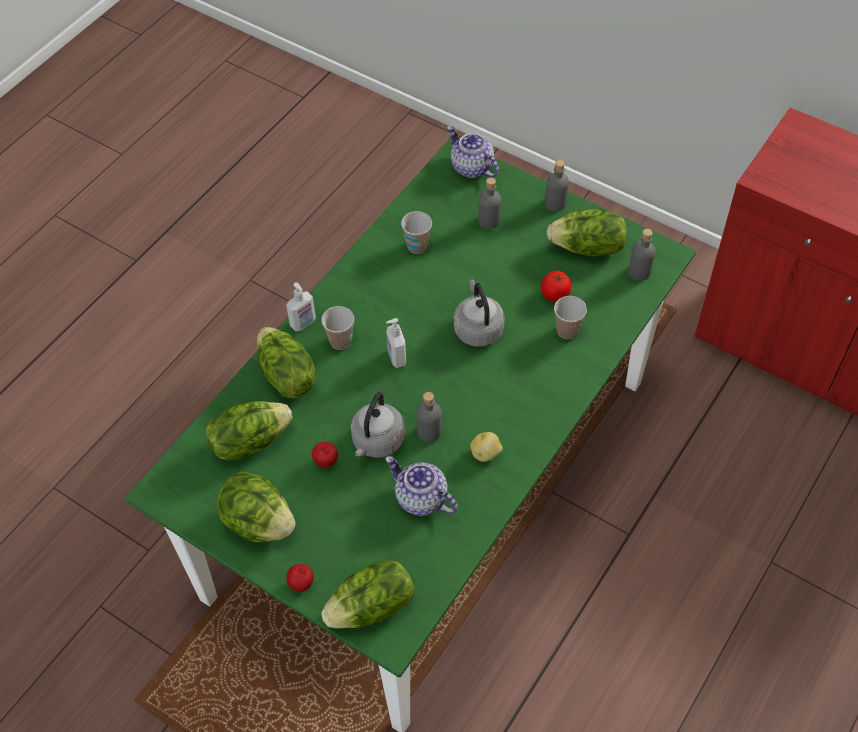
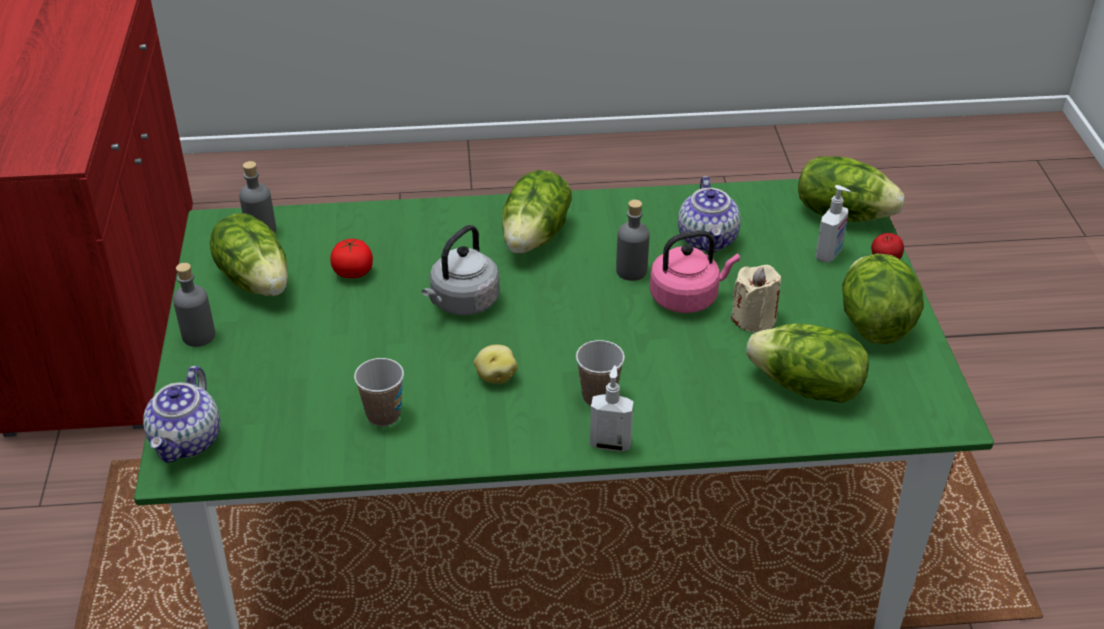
camera: 130 degrees left, 15 degrees down
lettuce [257,327,316,398] -> lettuce moved to [502,170,572,254]
apple [312,442,338,467] -> beige candle [731,265,781,332]
grey kettle [351,392,405,458] -> pink kettle [650,230,740,313]
soap dispenser [386,318,406,368] -> soap dispenser moved to [816,185,850,263]
potato [470,432,502,462] -> potato moved to [474,345,518,384]
grey bottle [478,177,501,229] -> none
cup [554,296,587,340] -> none

